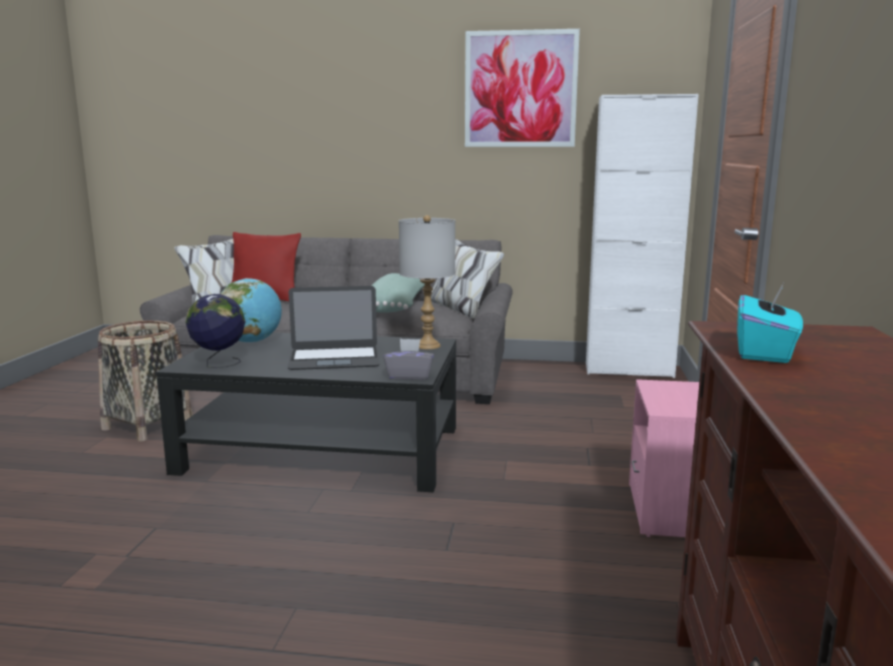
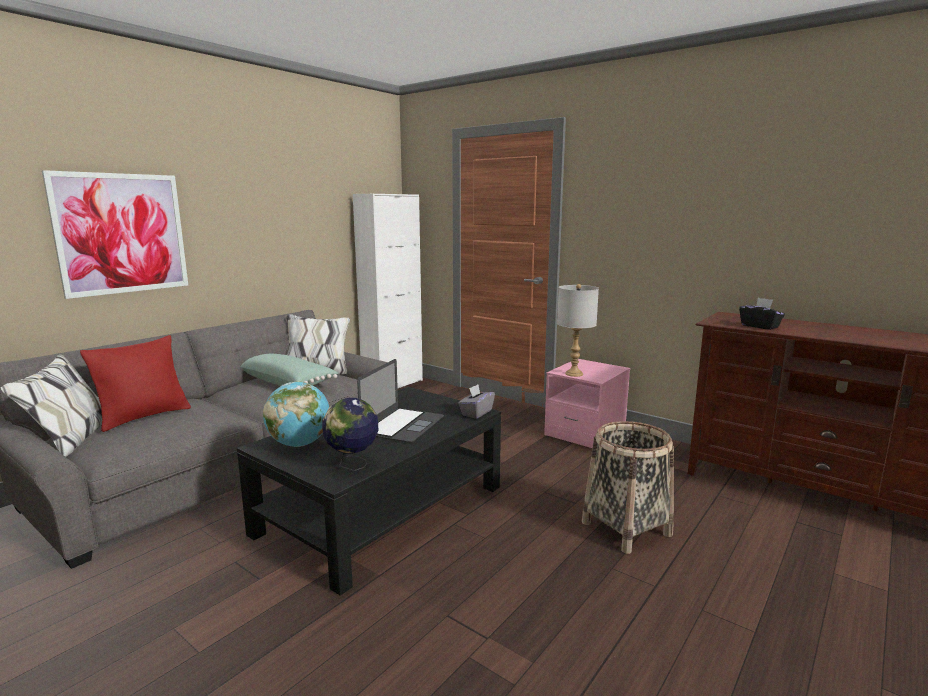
camera: 60 degrees left, 0 degrees up
basket [98,321,193,441] -> basket moved to [582,421,674,554]
grey table lamp [399,215,455,349] -> grey table lamp moved to [557,284,599,377]
picture [465,29,580,147] -> picture moved to [42,170,188,299]
turquoise tissue box [737,284,803,363] -> black tissue box [739,298,785,330]

